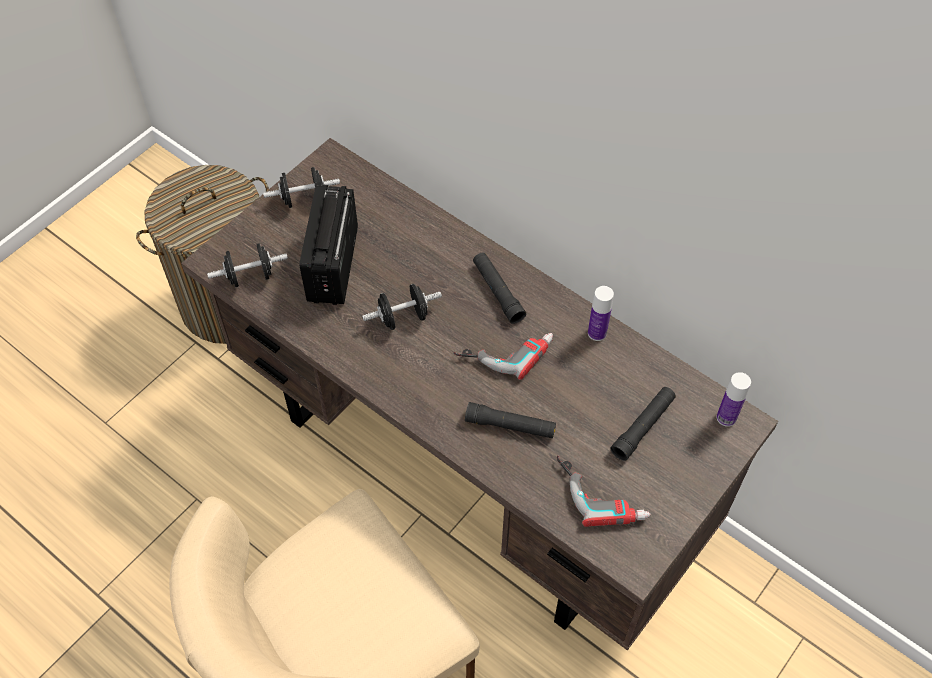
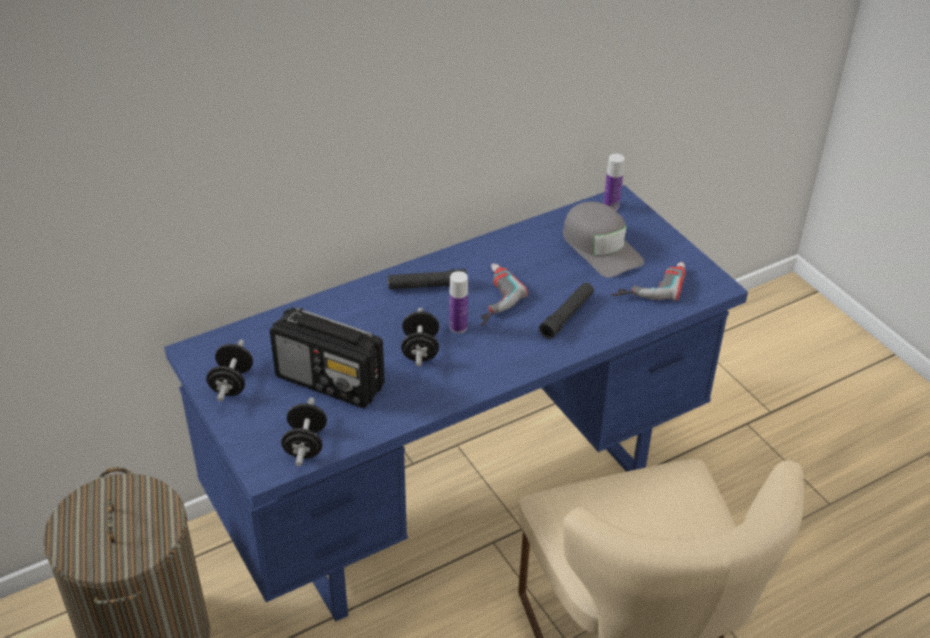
camera: 70 degrees left, 15 degrees down
brown desk [181,138,778,650] -> blue desk [164,185,748,622]
bottle [588,286,614,341] -> bottle moved to [449,271,468,333]
black flashlight [610,387,676,461] -> grey cap [563,202,644,278]

